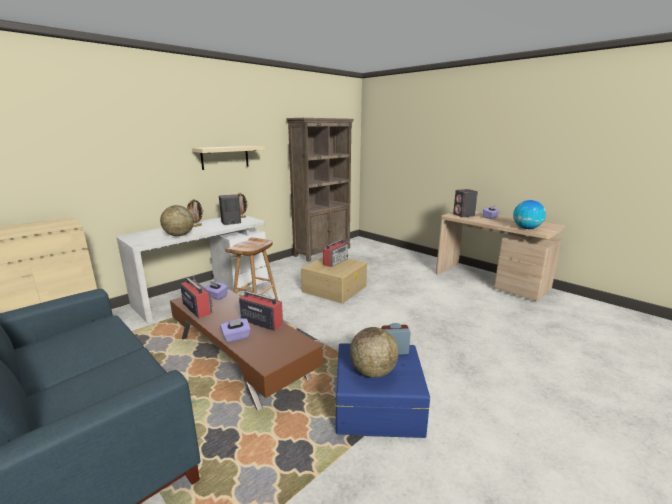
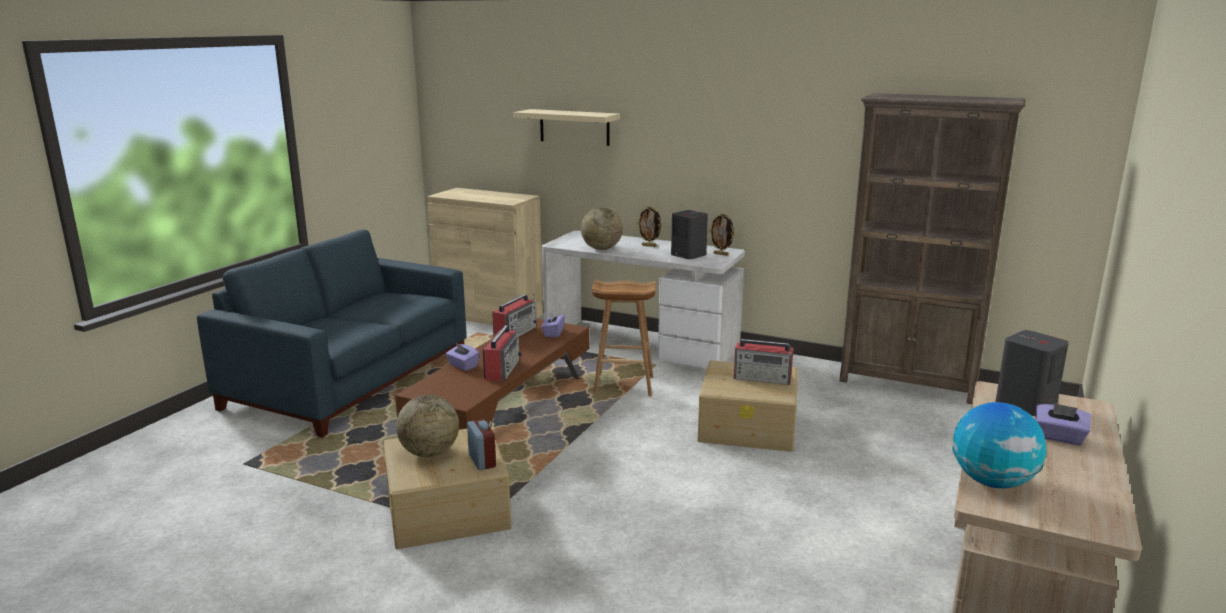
camera: 70 degrees right, 0 degrees up
beige shelf [192,146,265,170] -> beige shelf moved to [513,109,620,146]
blue storage box [336,343,430,438] -> beige storage box [383,426,511,549]

